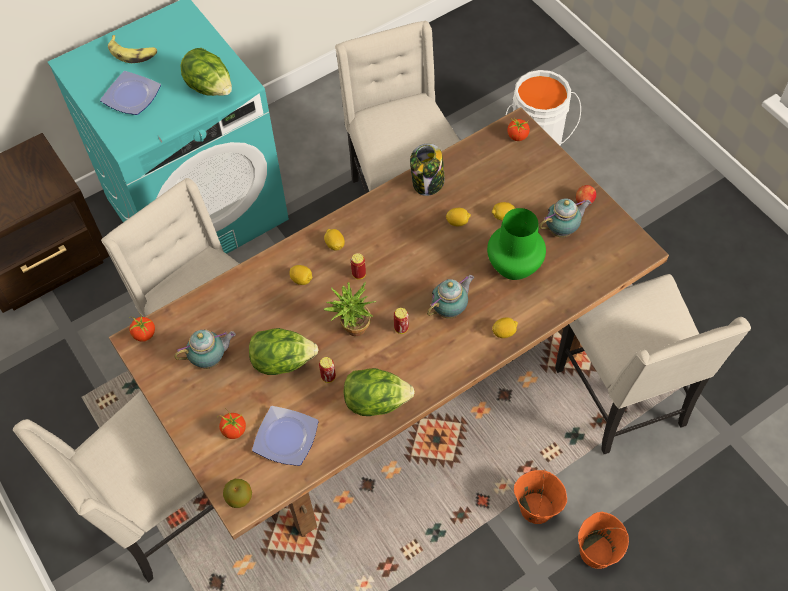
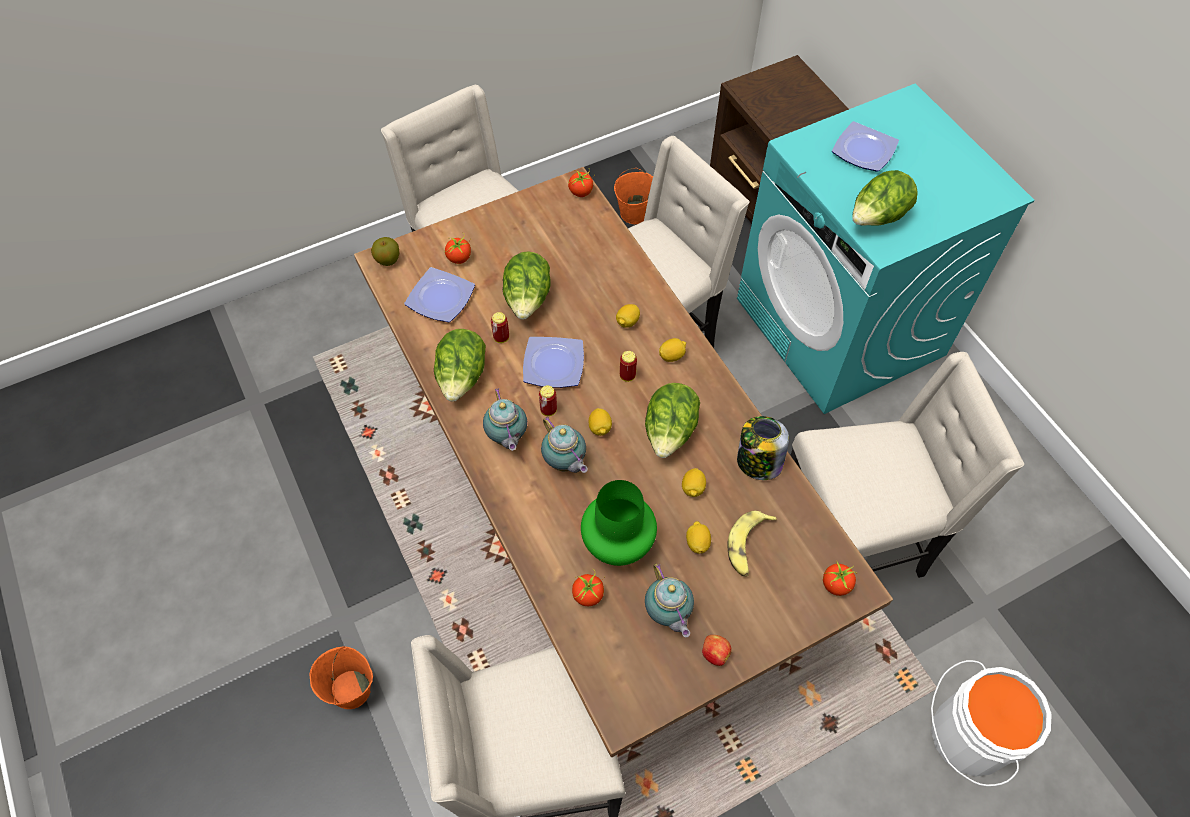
camera: 95 degrees right, 0 degrees up
banana [108,35,157,63] -> banana moved to [728,511,777,577]
teapot [174,329,236,369] -> teapot moved to [483,388,527,451]
potted plant [323,282,376,336] -> plate [523,337,584,388]
lemon [492,317,518,338] -> lemon moved to [589,408,612,436]
orange bucket [514,470,567,524] -> orange bucket moved to [614,168,653,224]
none -> tomato [572,569,604,606]
none -> lettuce [645,383,700,458]

